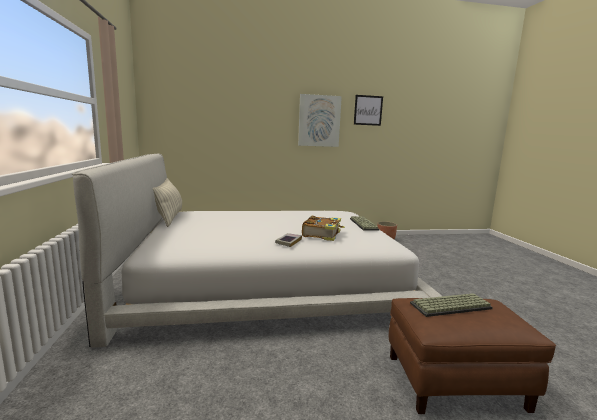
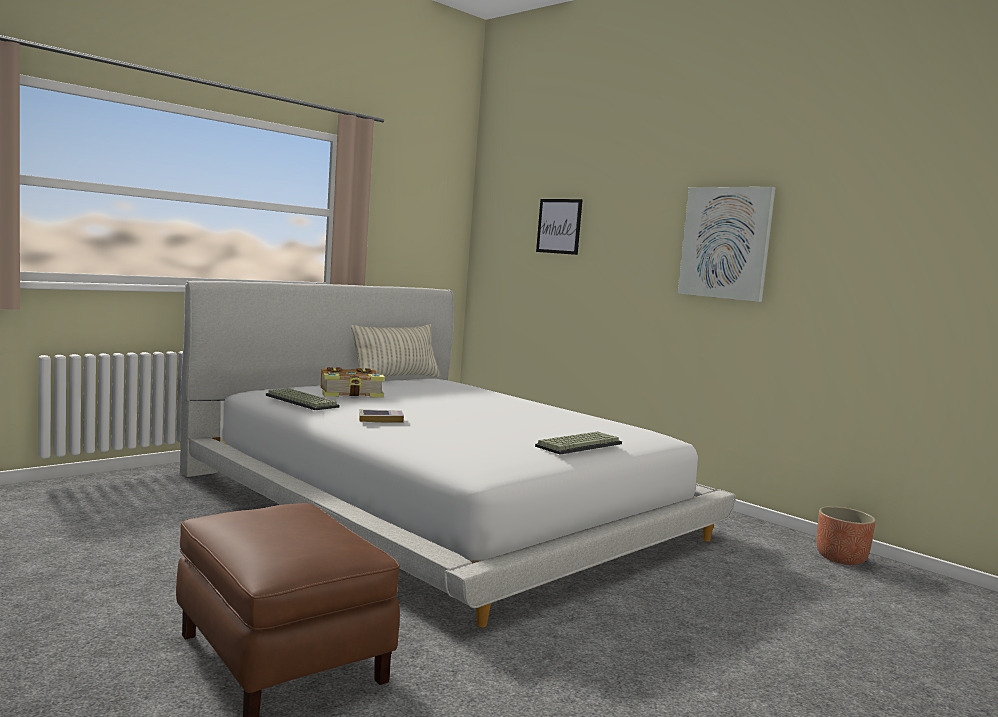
camera: 55 degrees right, 5 degrees down
book [302,216,345,241] -> book moved to [321,367,385,397]
picture [354,95,383,126] -> picture moved to [536,199,583,255]
keyboard [410,293,493,317] -> keyboard moved to [266,388,340,410]

